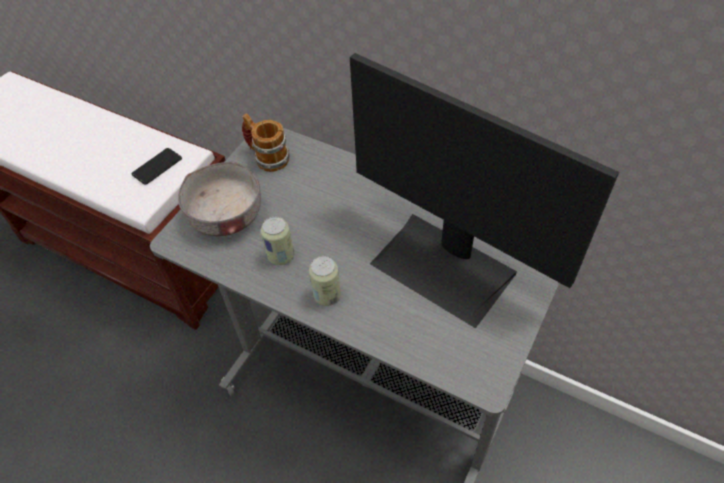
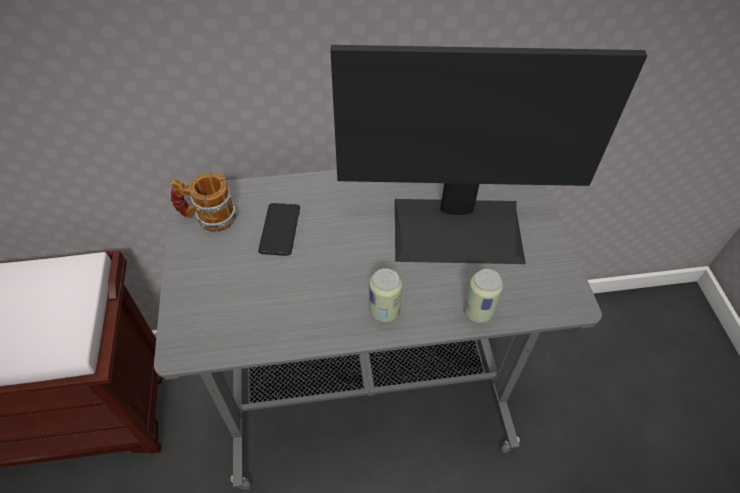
camera: 40 degrees left, 0 degrees up
phone [132,148,182,185] -> phone moved to [258,203,300,256]
grey bowl [178,162,261,236] -> none
can [261,217,294,265] -> can moved to [464,269,503,323]

